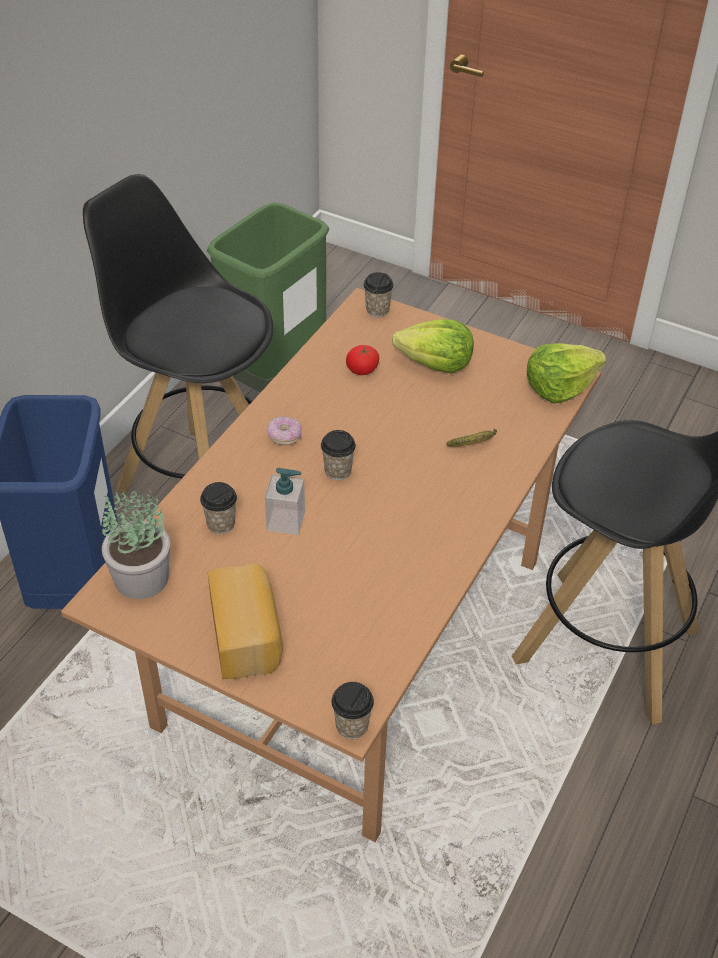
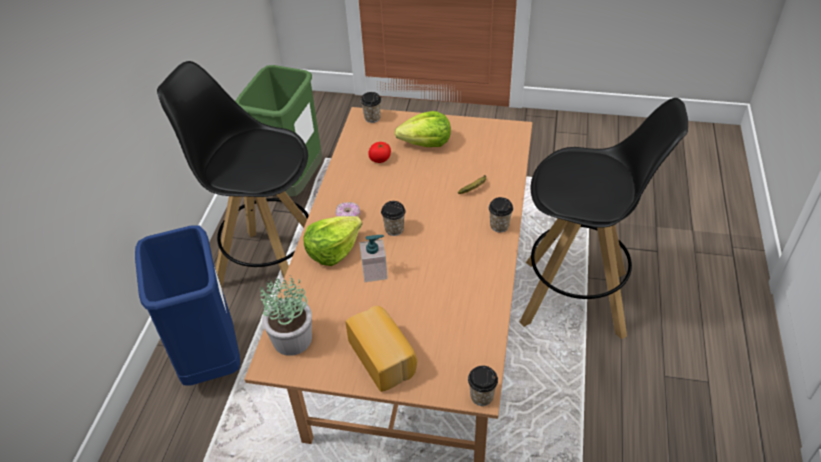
camera: 15 degrees left, 0 degrees up
cup [200,482,237,534] -> cup moved to [489,197,513,232]
lettuce [527,343,606,404] -> lettuce moved to [303,216,362,266]

